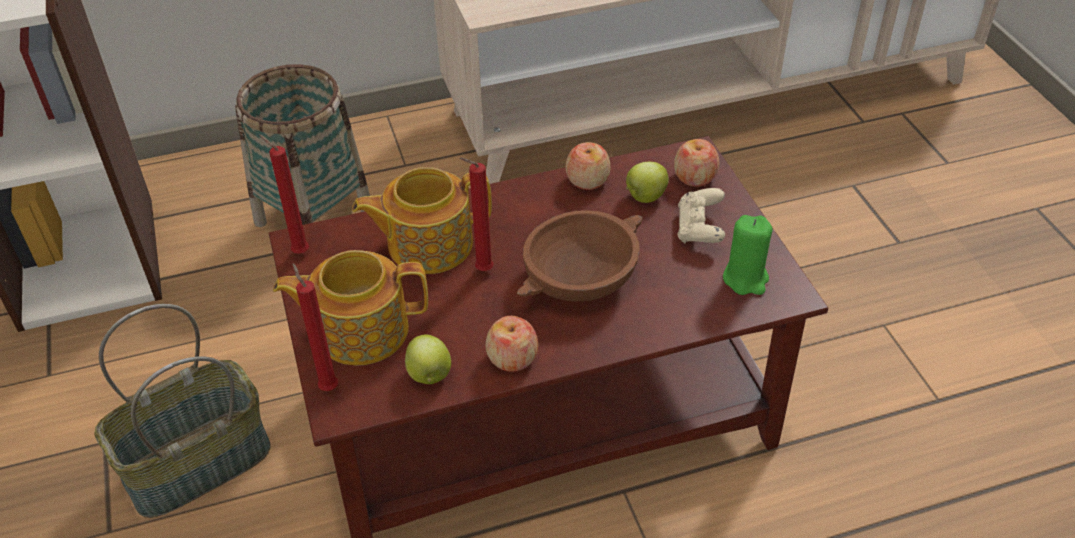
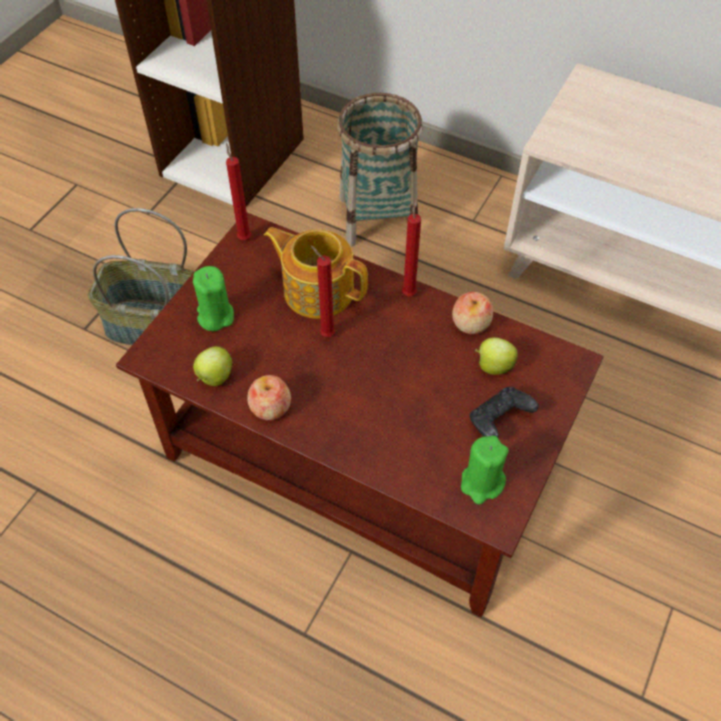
camera: 45 degrees right, 10 degrees up
teapot [273,250,428,366] -> green candle [193,266,234,331]
red candle [293,263,338,391] -> red candle moved to [402,199,421,296]
brown bowl [517,210,643,302] -> none
apple [674,139,720,187] -> none
beige game controller [677,188,725,243] -> black game controller [469,387,539,437]

